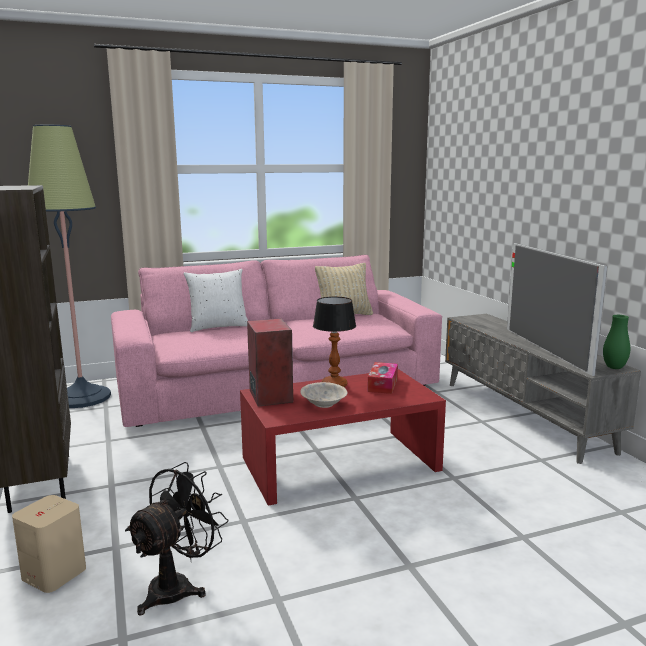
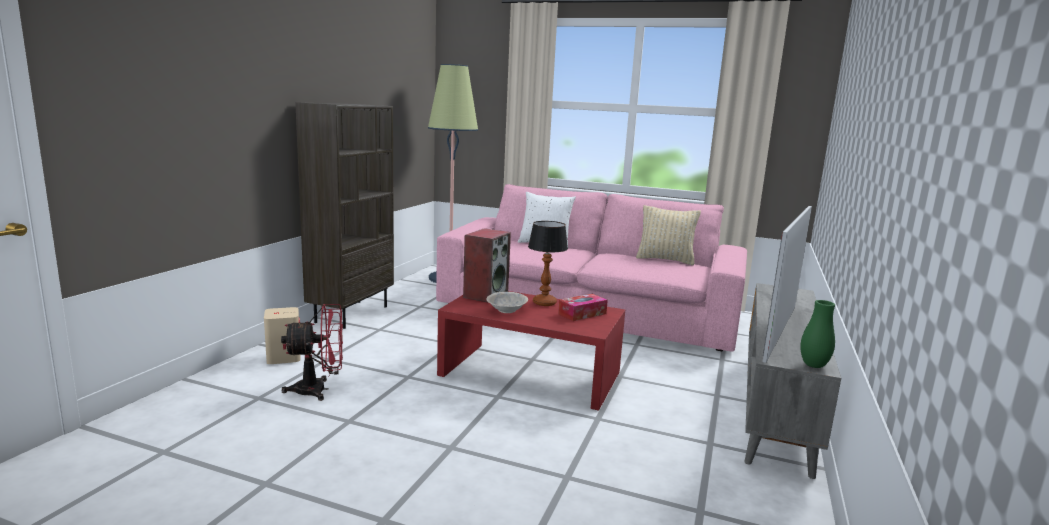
camera: 40 degrees right, 0 degrees up
black fan [125,462,228,616] -> red fan [281,304,343,401]

